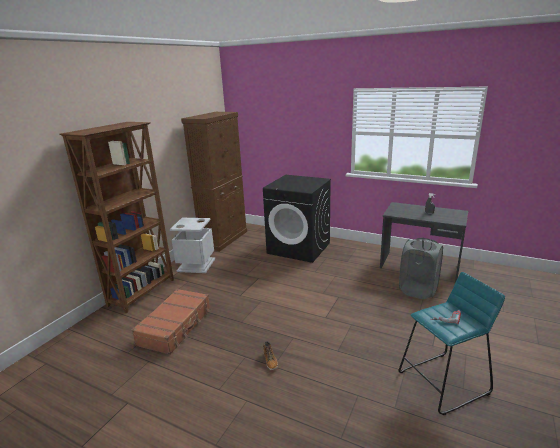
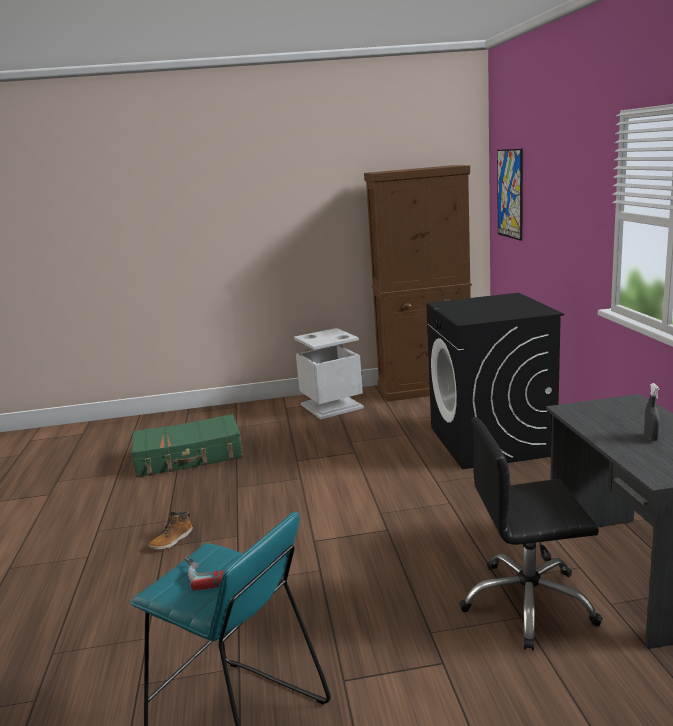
camera: 55 degrees right, 5 degrees down
brown bookcase [59,122,174,314] -> none
brown suitcase [132,289,210,355] -> green suitcase [131,414,243,478]
grey laundry basket [399,238,443,299] -> black office chair [459,417,603,651]
none -> picture [497,149,523,241]

